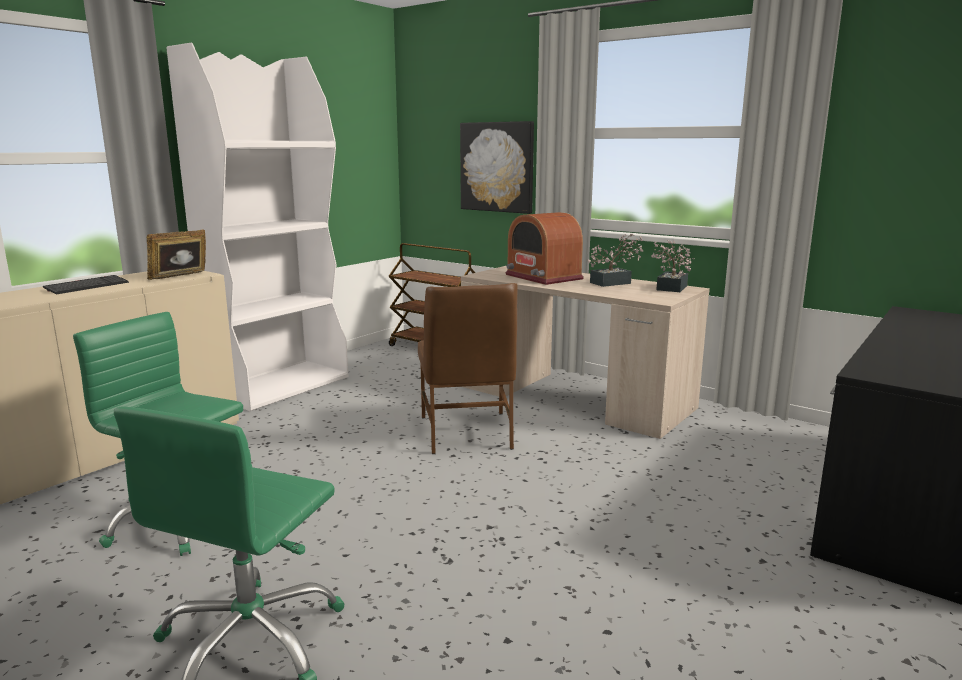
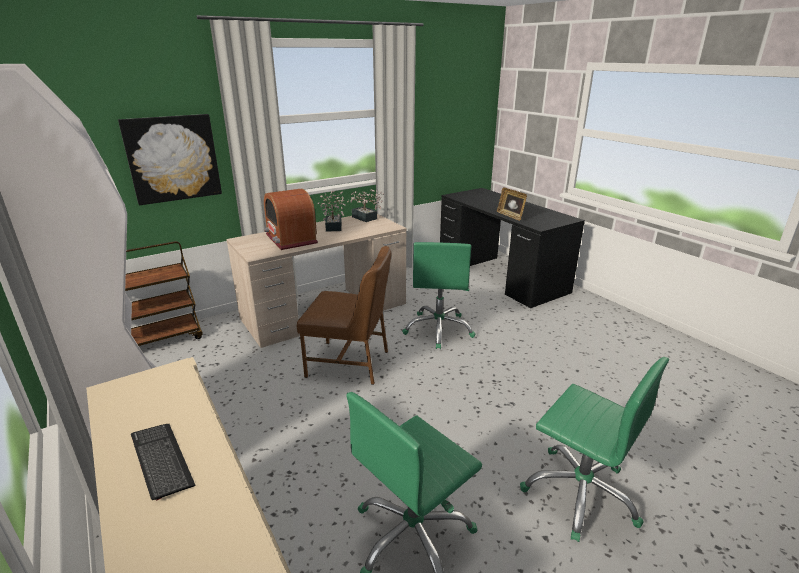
camera: 70 degrees left, 10 degrees up
picture frame [147,230,206,280] -> picture frame moved to [497,187,527,221]
radio [505,212,584,285] -> radio turned 75 degrees clockwise [264,188,318,250]
none -> green office chair [402,242,475,349]

